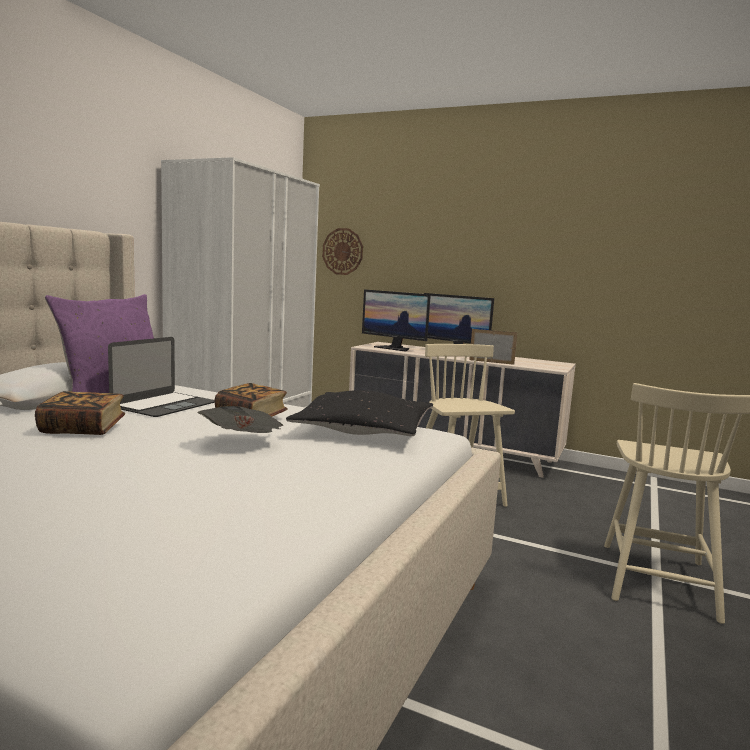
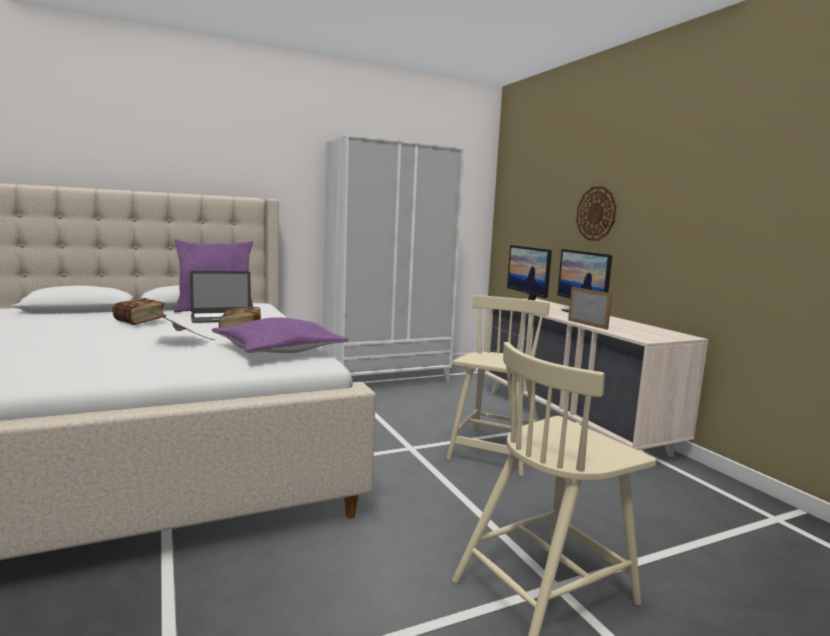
camera: 40 degrees right, 0 degrees up
black pillow [286,390,433,436] -> purple pillow [212,317,348,353]
wall clock [322,228,363,275] -> wall clock moved to [576,186,617,241]

